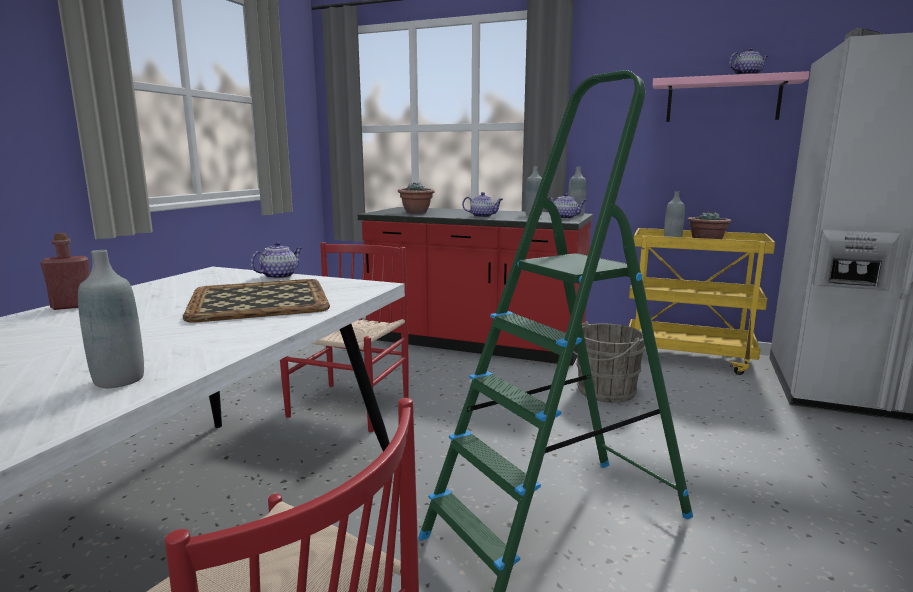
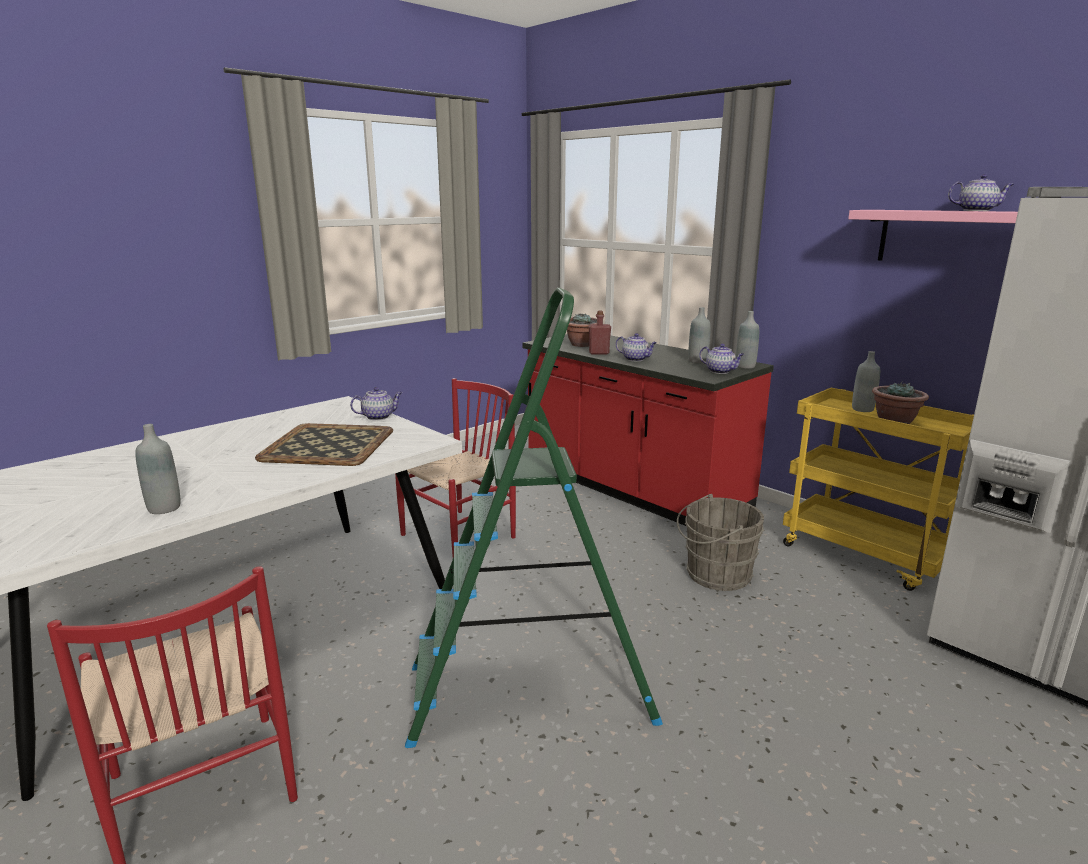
camera: 25 degrees right, 5 degrees up
red bottle [40,233,90,310] -> red bottle moved to [588,311,611,354]

